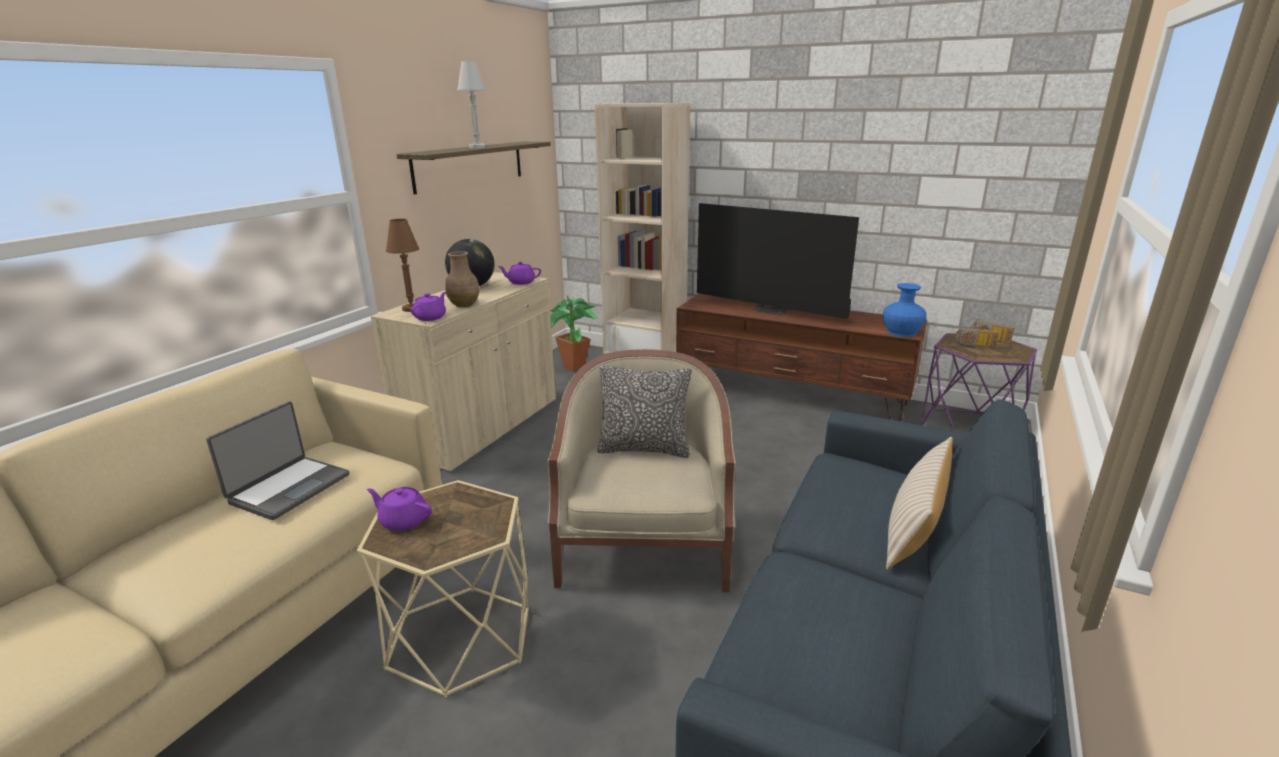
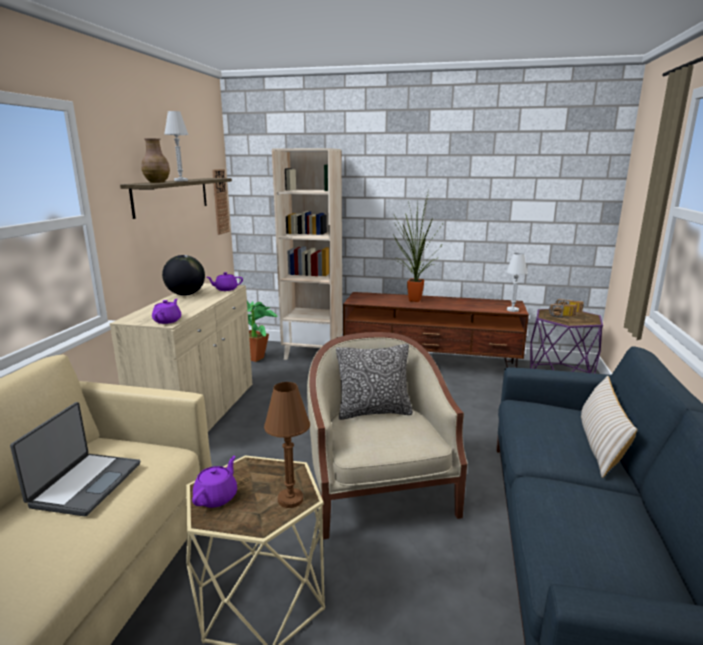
camera: 15 degrees left, 5 degrees down
purple teapot [367,487,432,531] -> purple teapot turned 105 degrees clockwise [192,456,237,508]
brown table lamp [386,219,419,312] -> brown table lamp moved to [264,382,310,508]
brown vase [445,251,480,307] -> brown vase moved to [141,138,170,183]
television [697,203,859,319] -> potted plant [393,193,444,302]
blue vase [883,283,927,337] -> white table lamp [506,253,527,312]
none -> wall clock [212,169,230,235]

